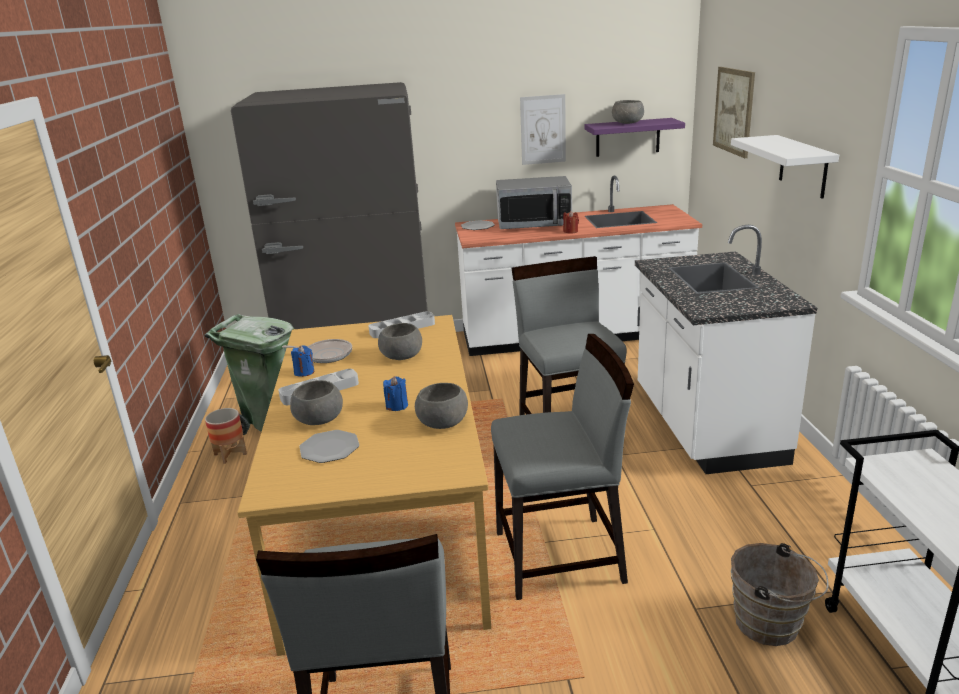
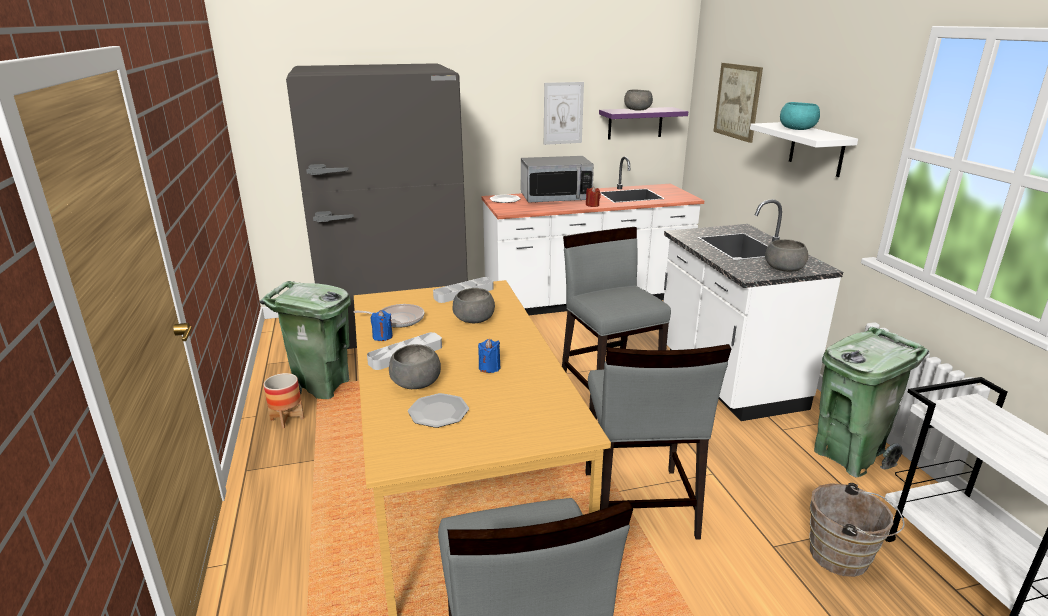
camera: 10 degrees left, 0 degrees up
grey bowl [415,383,468,429] -> grey bowl moved to [765,239,808,272]
grey chair [491,334,634,600] -> grey chair turned 105 degrees clockwise [585,344,731,540]
none -> turquoise bowl [780,102,820,130]
none -> green trash can [814,327,929,477]

